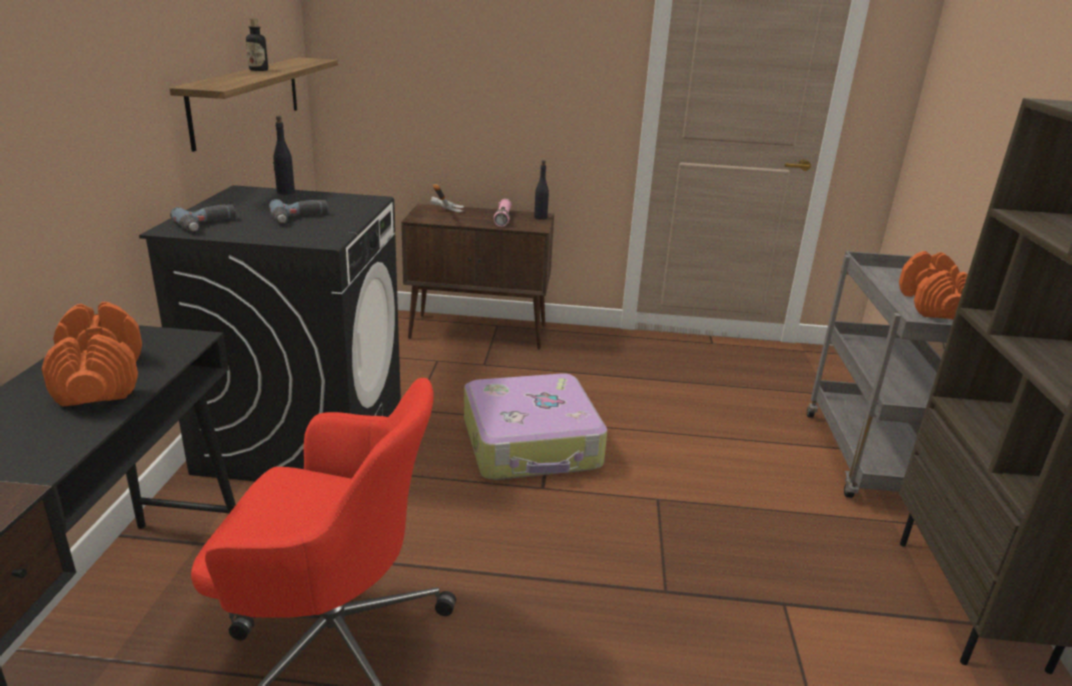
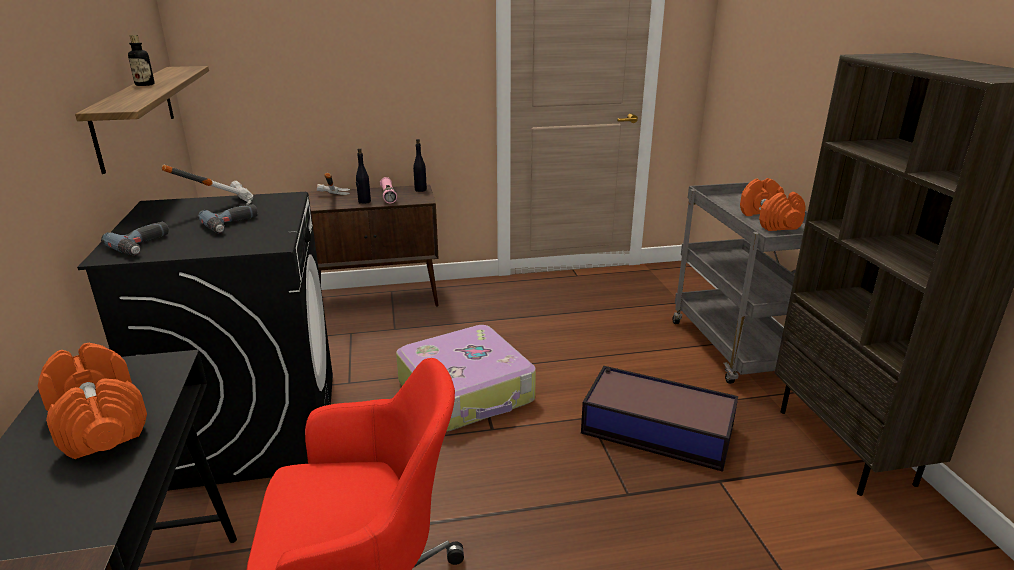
camera: 15 degrees left, 0 degrees up
black bottle [273,116,295,195] -> black bottle moved to [356,148,371,204]
none -> hammer [162,165,253,205]
none -> storage box [581,366,738,472]

